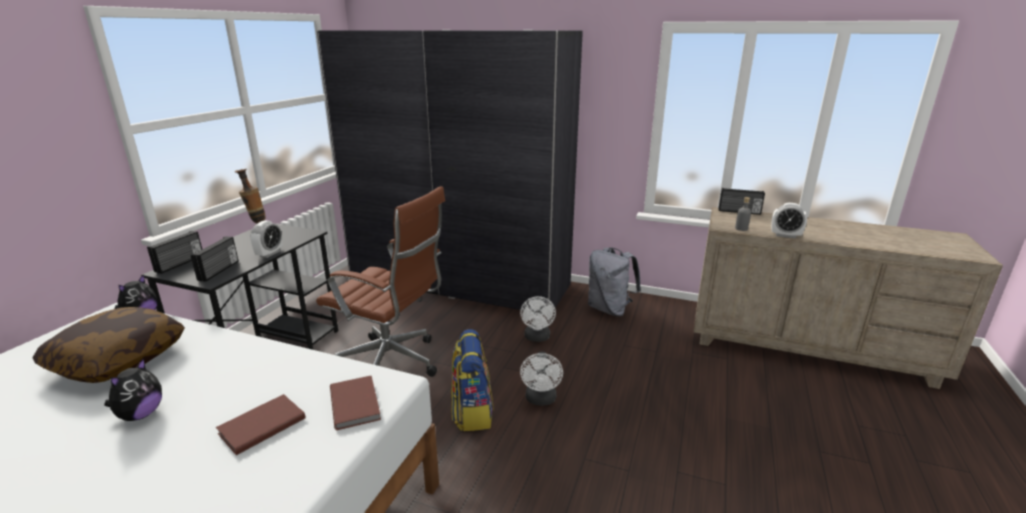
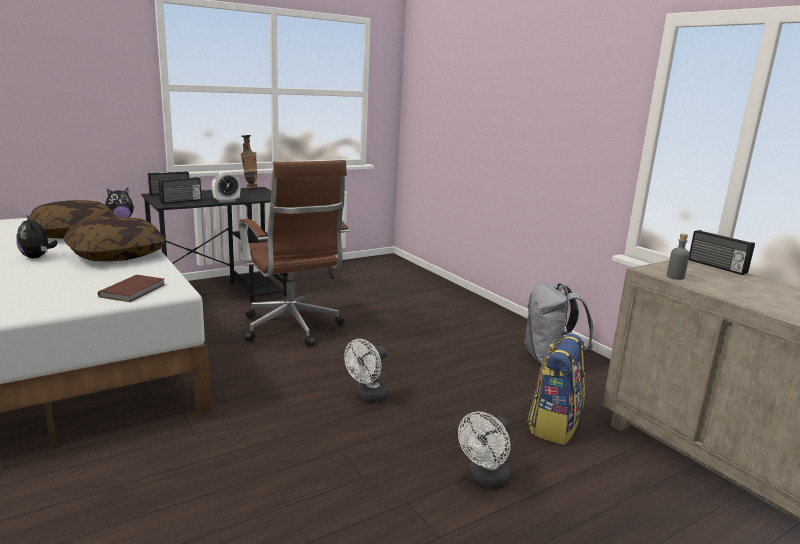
camera: 35 degrees right, 5 degrees down
plush toy [104,358,162,421] -> plush toy turned 90 degrees clockwise [16,215,58,258]
brown book [216,394,306,455] -> none
grey wardrobe [317,30,583,311] -> none
backpack [451,329,493,431] -> backpack moved to [527,334,585,445]
white fan [520,296,556,342] -> white fan moved to [458,411,511,490]
alarm clock [771,203,807,238] -> none
none -> pillow [63,217,165,262]

